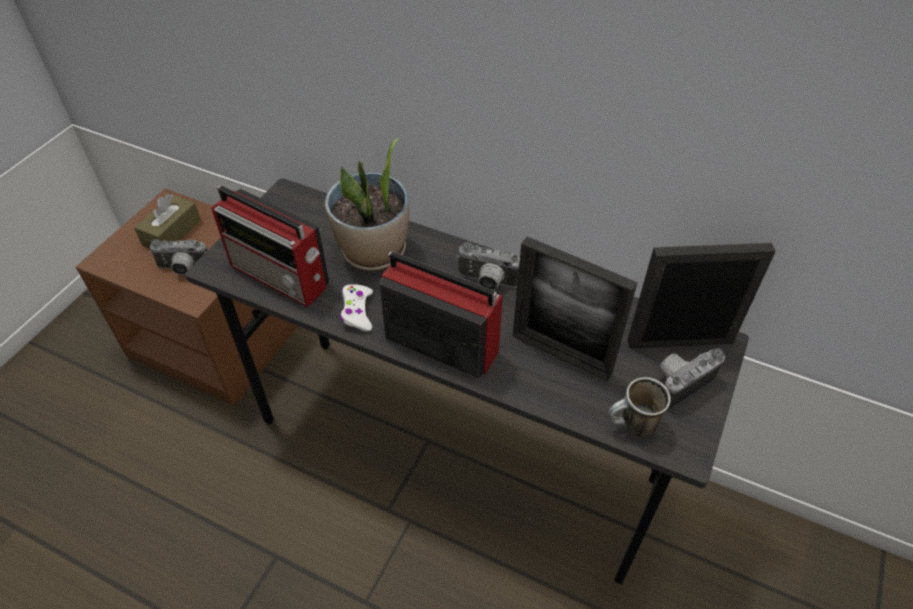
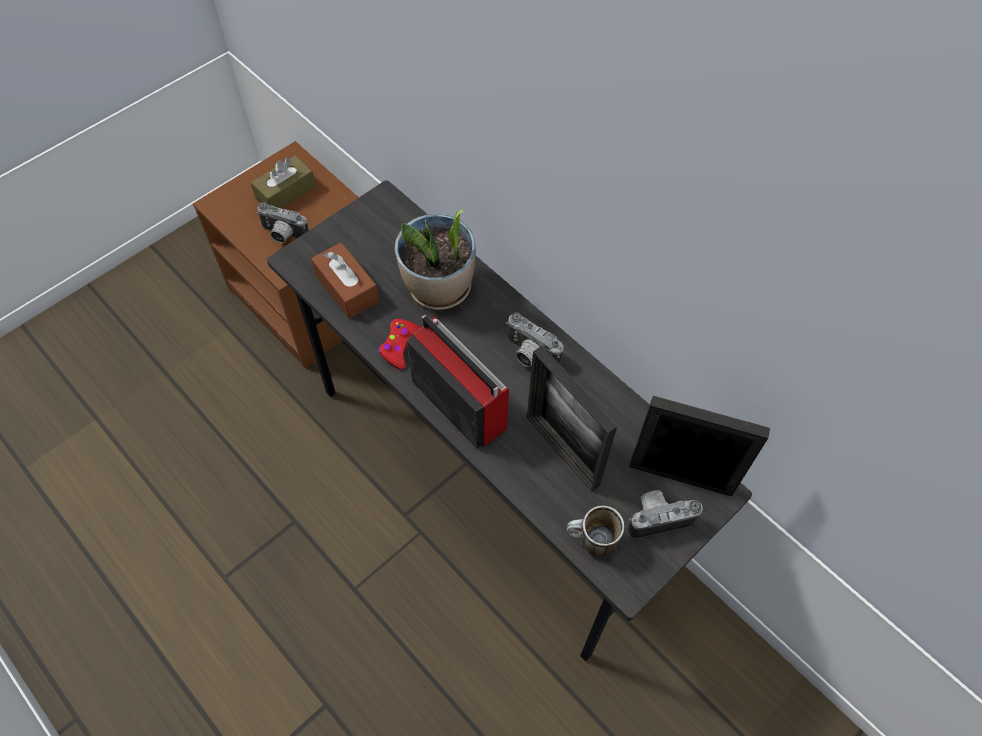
camera: 20 degrees right, 10 degrees up
radio [211,186,329,307] -> brown tissue box [311,243,379,319]
white game controller [340,284,373,332] -> red game controller [379,319,420,370]

